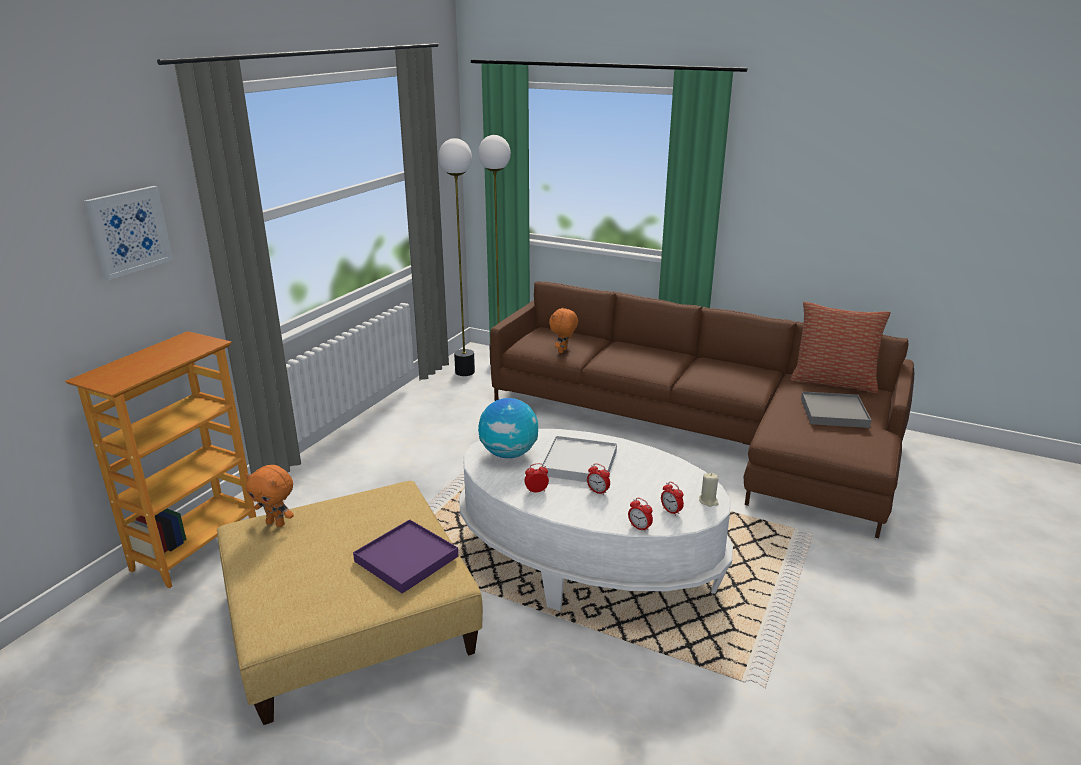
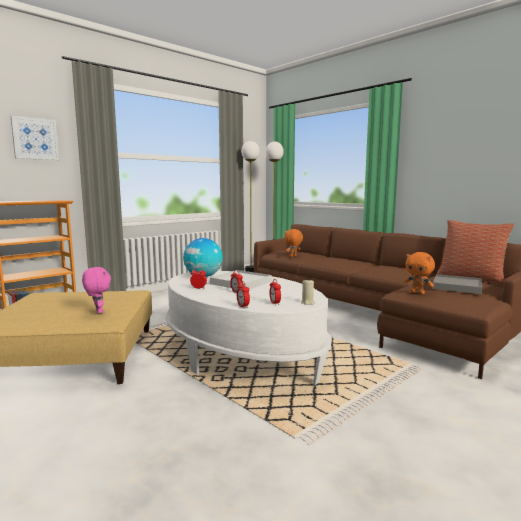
camera: 20 degrees right, 15 degrees down
orange plush toy [245,465,294,527] -> orange plush toy moved to [404,252,435,294]
purple tray [353,519,458,594] -> pink plush toy [82,267,111,313]

